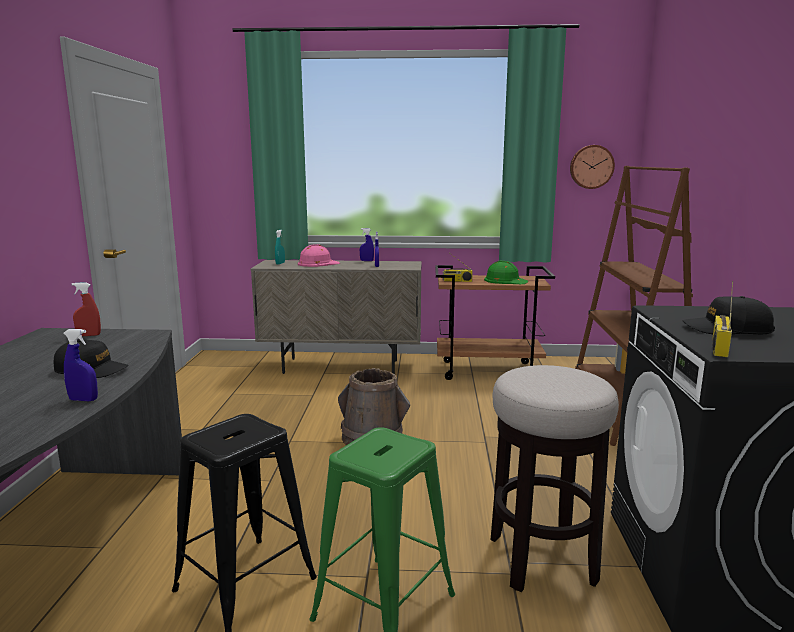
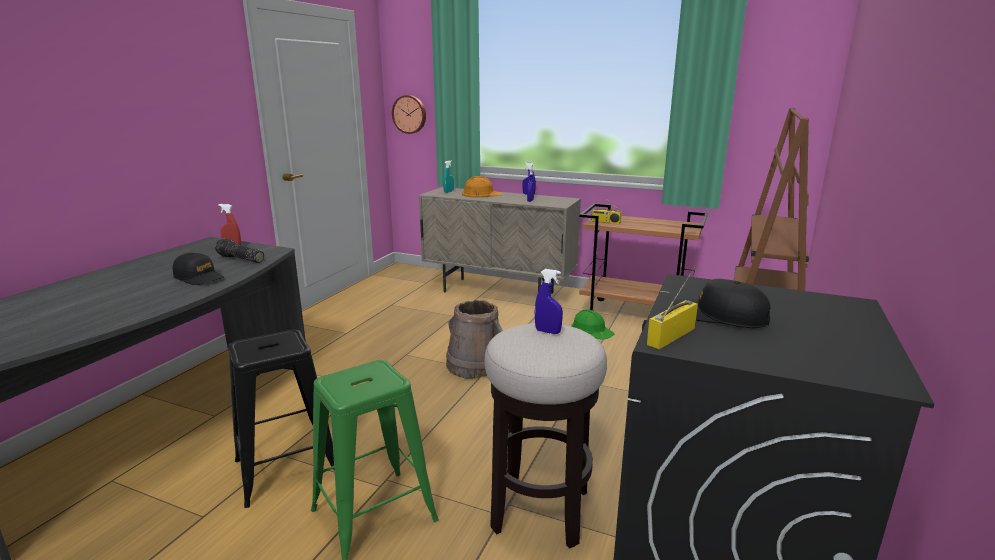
camera: 20 degrees right, 5 degrees up
blue spray bottle [64,329,98,401] -> blue spray bottle moved to [535,269,563,334]
pink hard hat [298,244,340,267] -> orange hard hat [462,176,502,197]
green hard hat [484,261,528,284] -> green hard hat moved to [571,309,614,340]
wall clock [570,145,615,189] -> wall clock moved to [392,95,426,134]
none -> flashlight [215,239,264,263]

